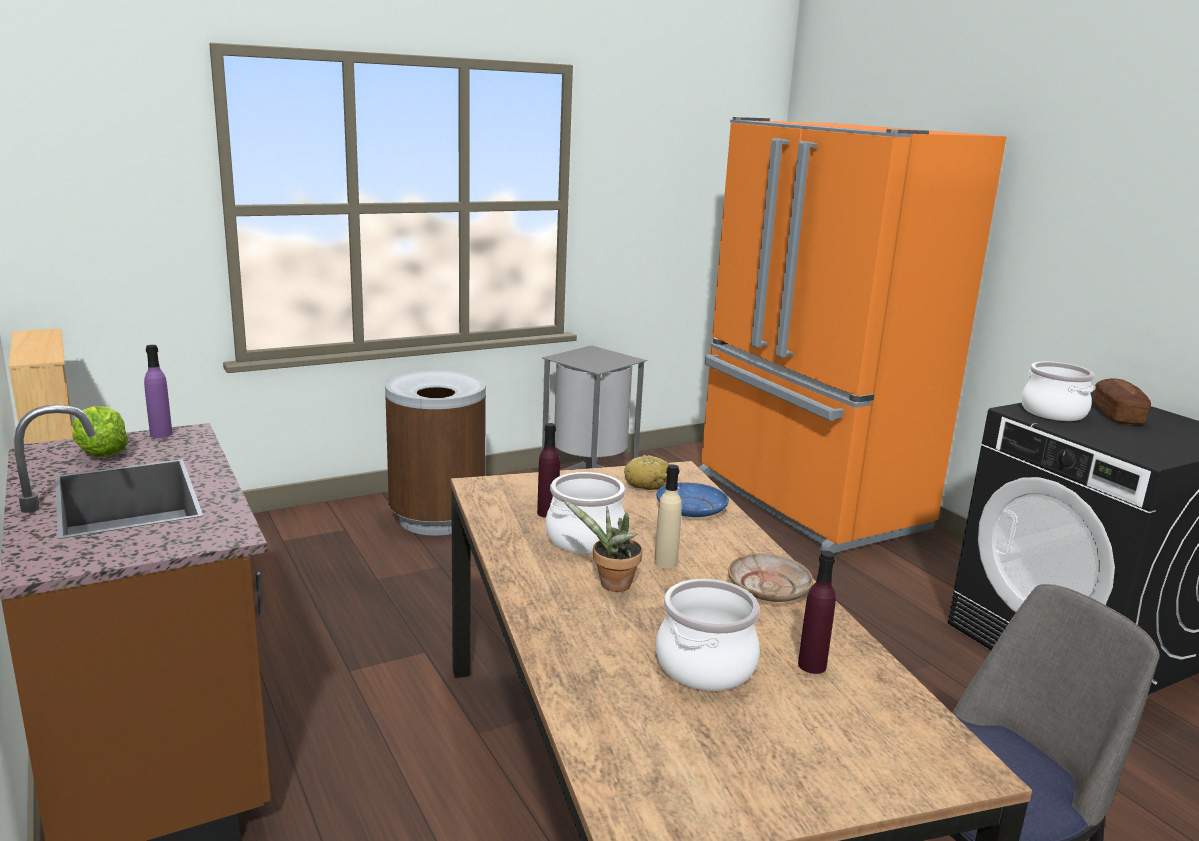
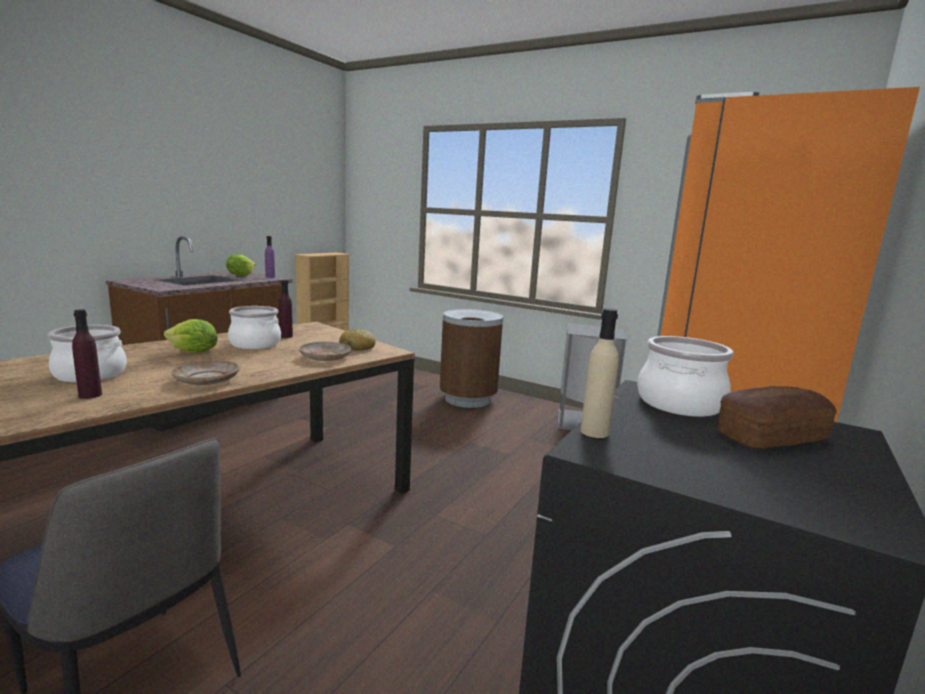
camera: 60 degrees right, 5 degrees down
potted plant [562,499,643,592] -> lettuce [164,319,218,352]
beige bottle [654,465,682,568] -> beige bottle moved to [581,308,618,438]
blue plate [656,483,729,517] -> beige plate [299,342,351,361]

